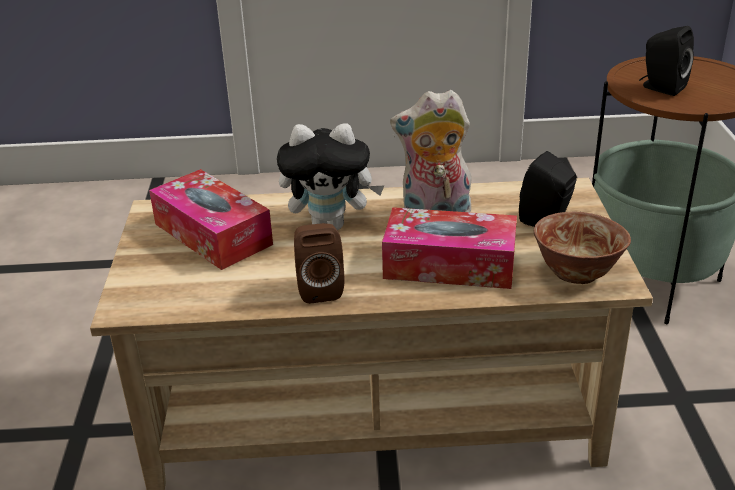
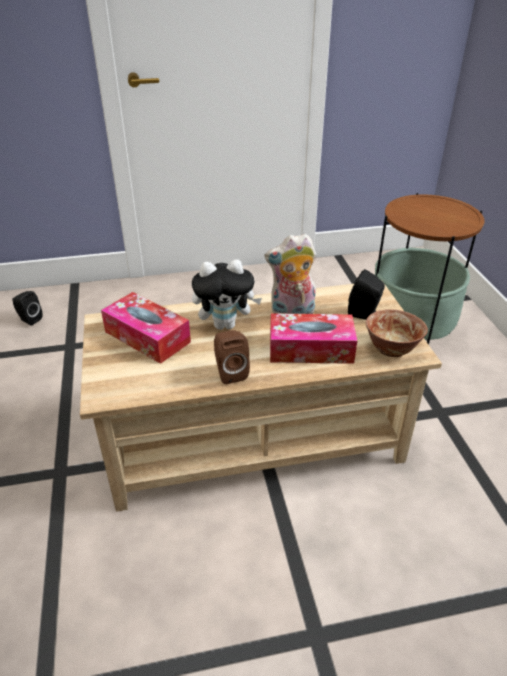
camera: 10 degrees left, 5 degrees up
black speaker [639,26,694,96] -> black speaker moved to [12,291,42,326]

